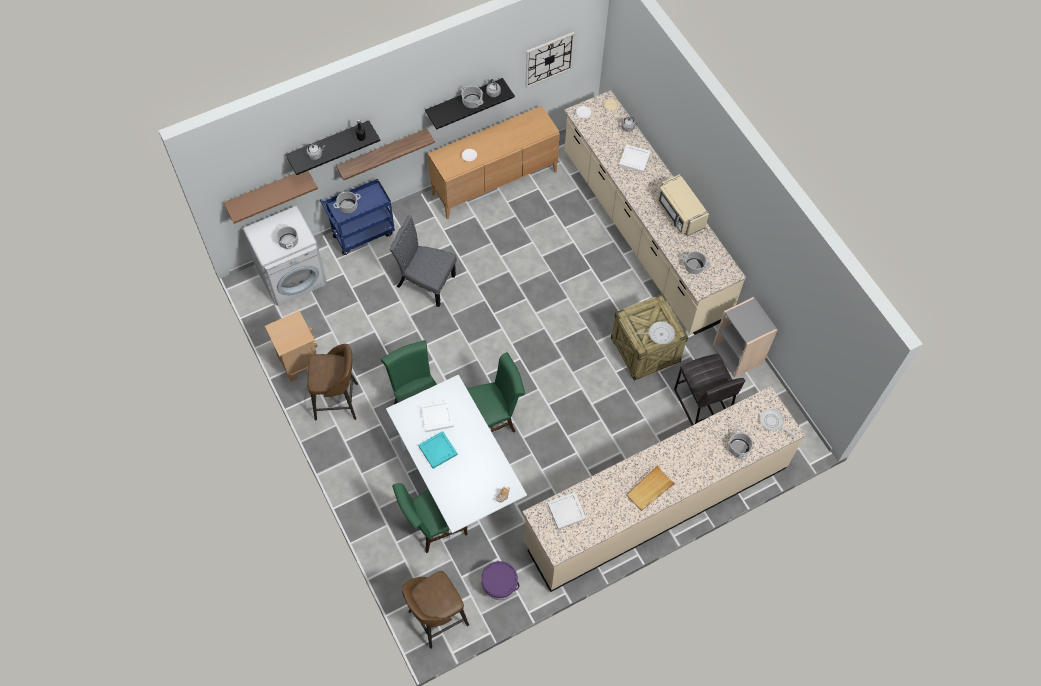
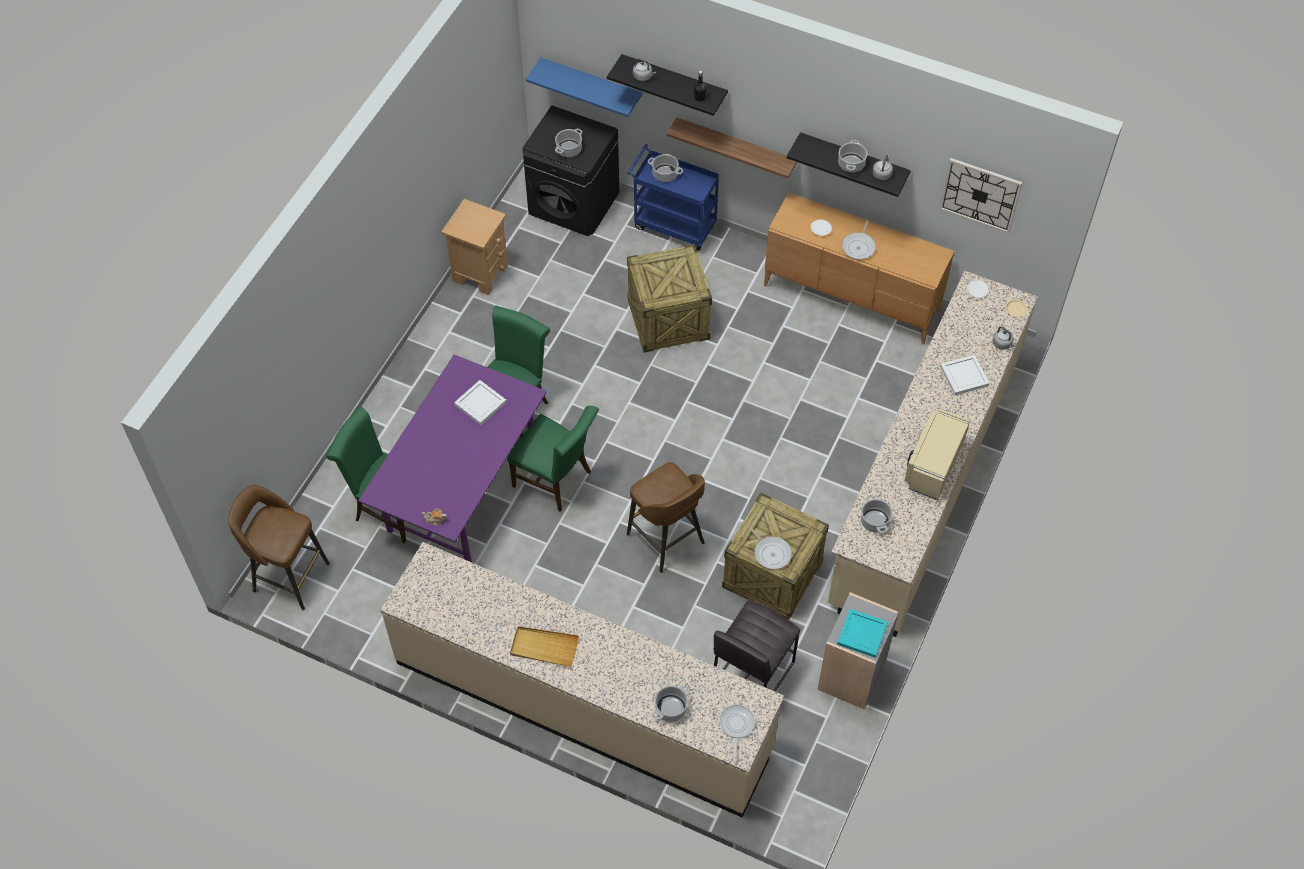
camera: 55 degrees right, 5 degrees down
brown shelf [224,171,318,224] -> blue shelf [526,58,642,117]
white washing machine [243,206,327,306] -> black washing machine [523,106,619,236]
brown stool [307,344,358,421] -> brown stool moved to [627,462,705,573]
white dining table [386,375,527,539] -> purple dining table [359,354,547,562]
grey chair [390,215,457,307] -> crate [627,244,712,353]
turquoise tray [418,431,458,469] -> turquoise tray moved to [837,609,888,658]
purple bucket [481,561,519,600] -> none
white tray [547,492,586,530] -> none
none -> frying pan [842,220,876,259]

